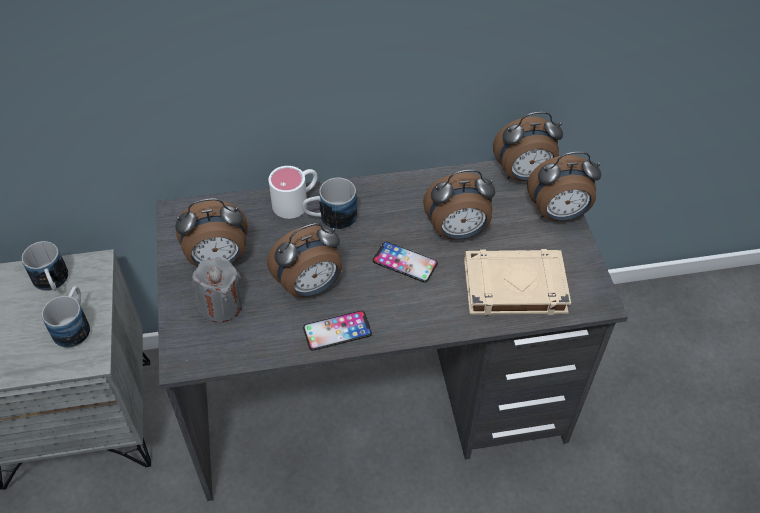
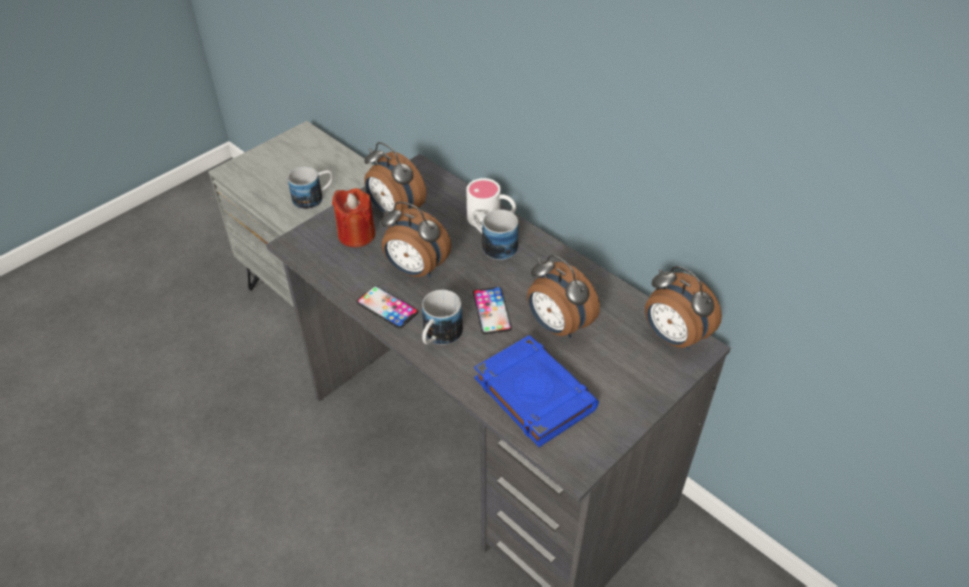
camera: 55 degrees right, 5 degrees down
mug [22,241,68,291] -> mug moved to [422,290,463,345]
grey candle [192,257,242,322] -> red candle [332,188,375,248]
beige book [464,249,571,316] -> blue book [474,335,599,447]
alarm clock [527,152,602,221] -> none

